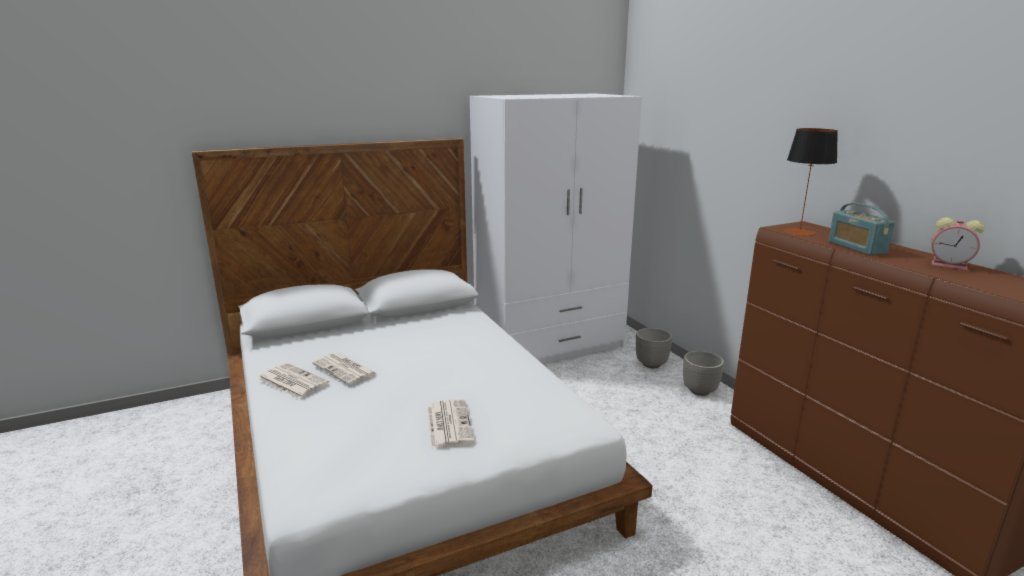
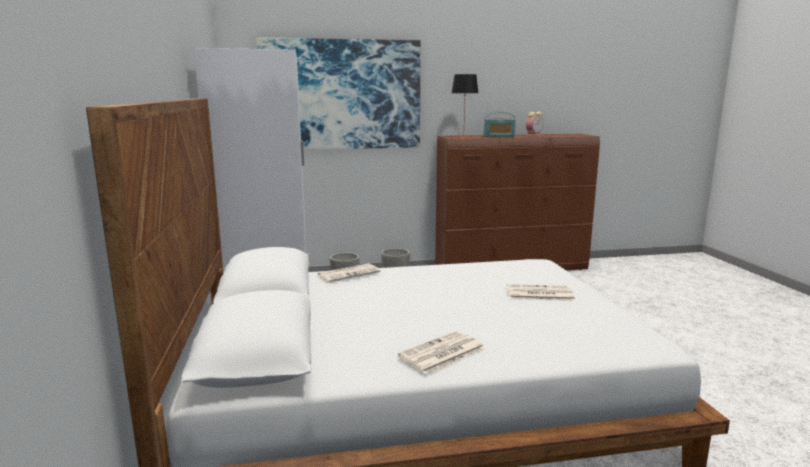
camera: 75 degrees left, 5 degrees down
newspaper [312,353,377,385] -> newspaper moved to [318,263,381,282]
none -> picture [256,37,421,150]

